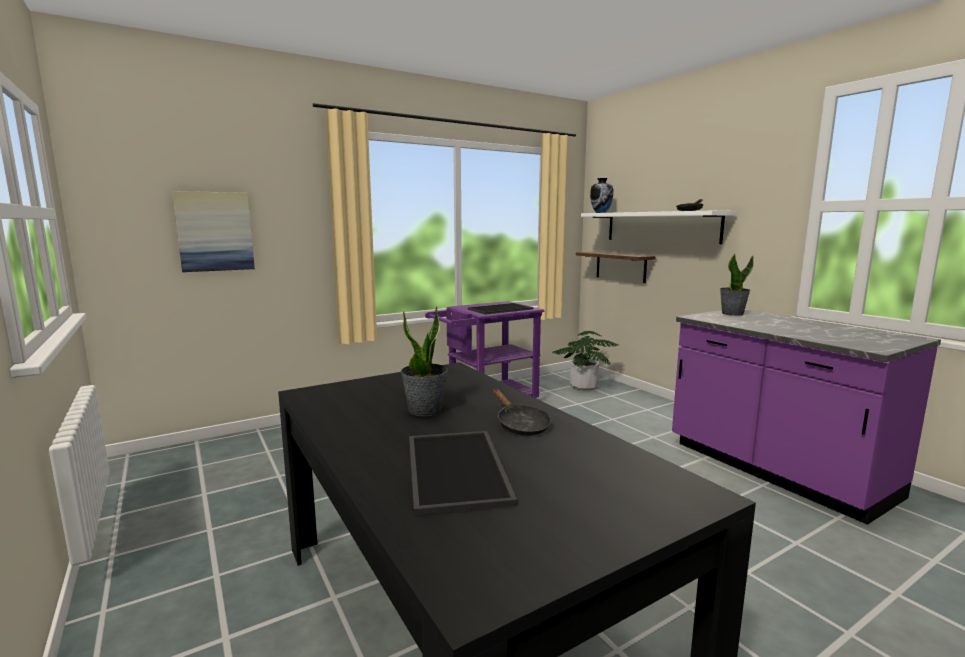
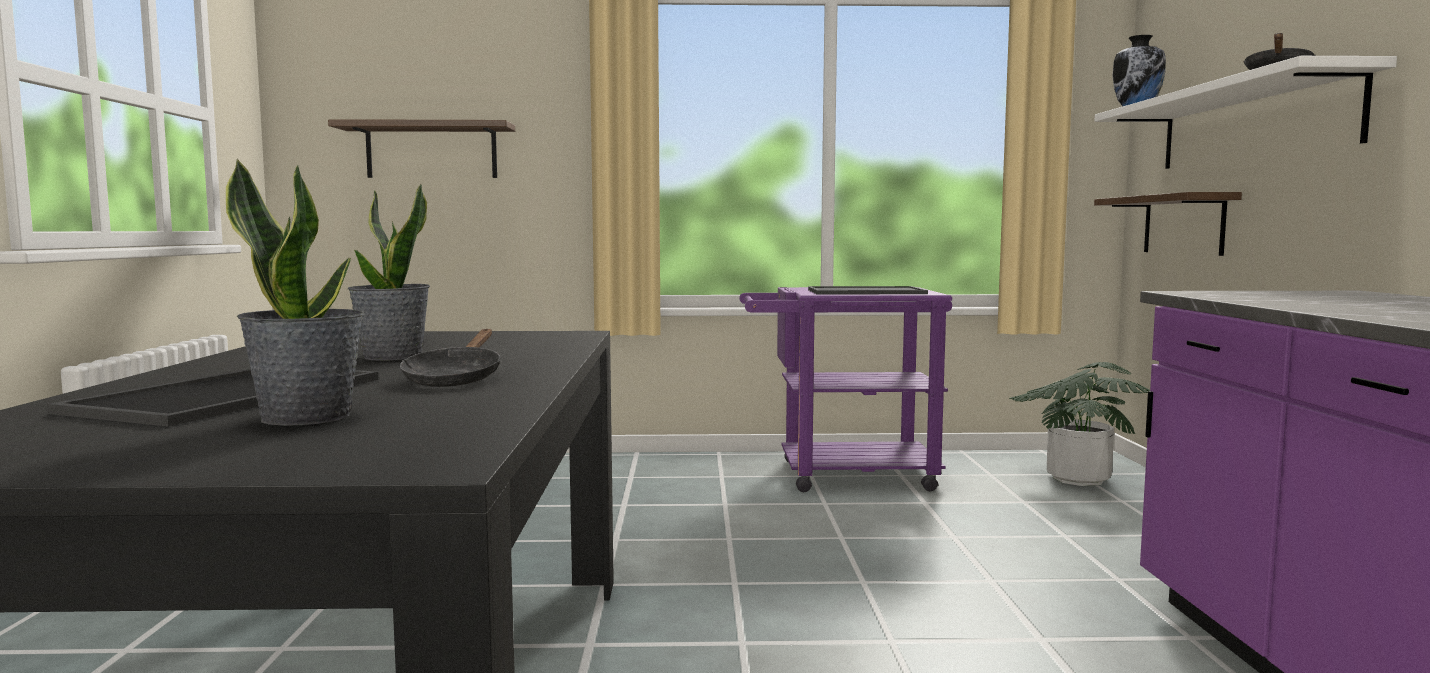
camera: 30 degrees right, 5 degrees down
picture [172,191,255,272] -> shelf [328,119,515,178]
potted plant [720,253,754,316] -> potted plant moved to [226,158,364,426]

